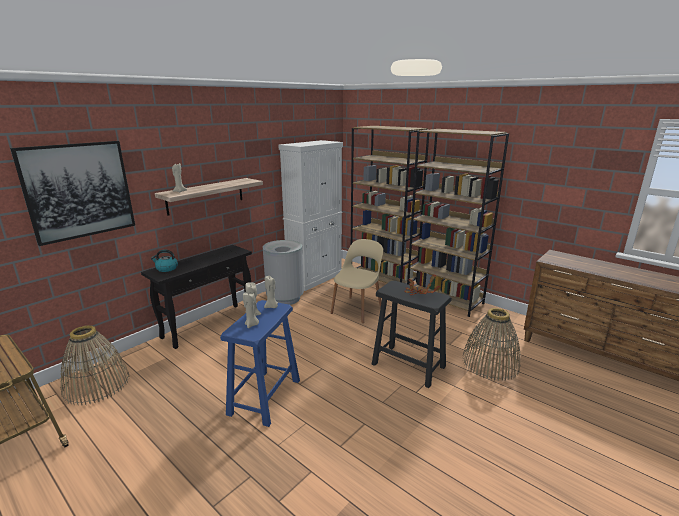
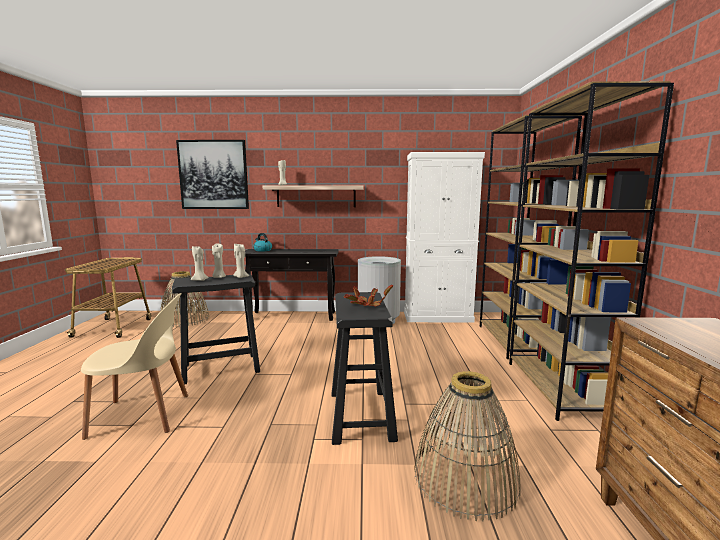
camera: 50 degrees right, 10 degrees down
blue stool [220,300,300,427] -> black stool [172,274,260,384]
beige chair [331,239,383,323] -> beige chair moved to [81,293,188,440]

